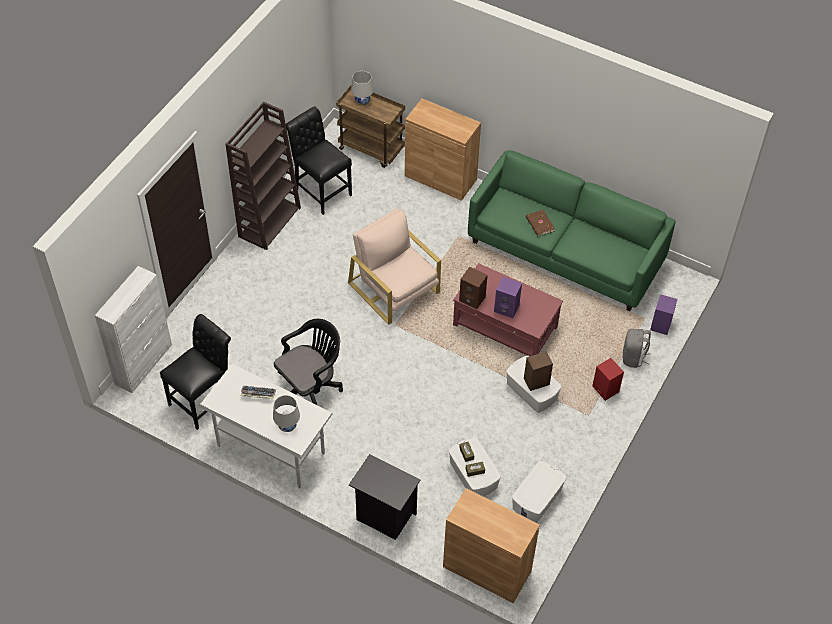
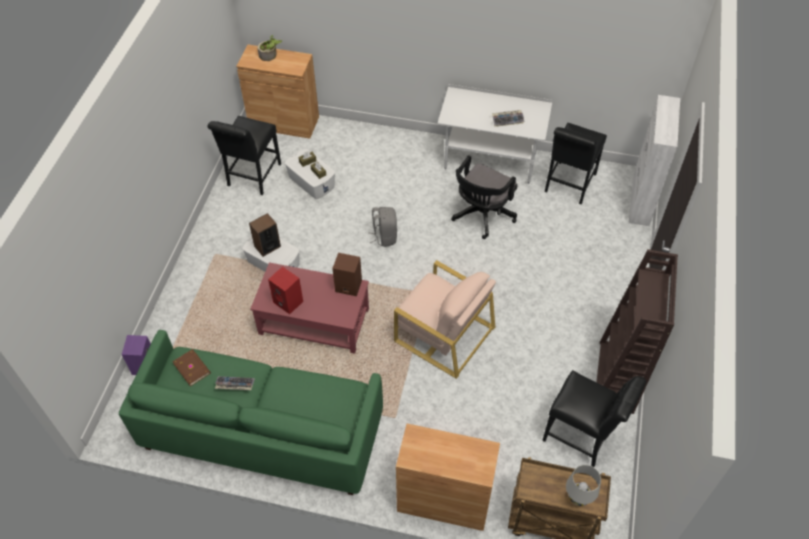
camera: 165 degrees right, 0 degrees up
white table lamp [273,395,300,432] -> none
black nightstand [349,454,420,540] -> none
purple speaker [494,277,522,318] -> none
white storage box [512,461,567,523] -> black chair [208,116,281,195]
brown book [526,210,555,236] -> brown book moved to [172,349,211,386]
red speaker [592,358,624,401] -> red speaker moved to [268,266,303,314]
grey backpack [623,329,651,368] -> grey backpack moved to [368,207,397,247]
none -> keyboard [215,376,255,390]
none -> potted plant [257,35,282,61]

